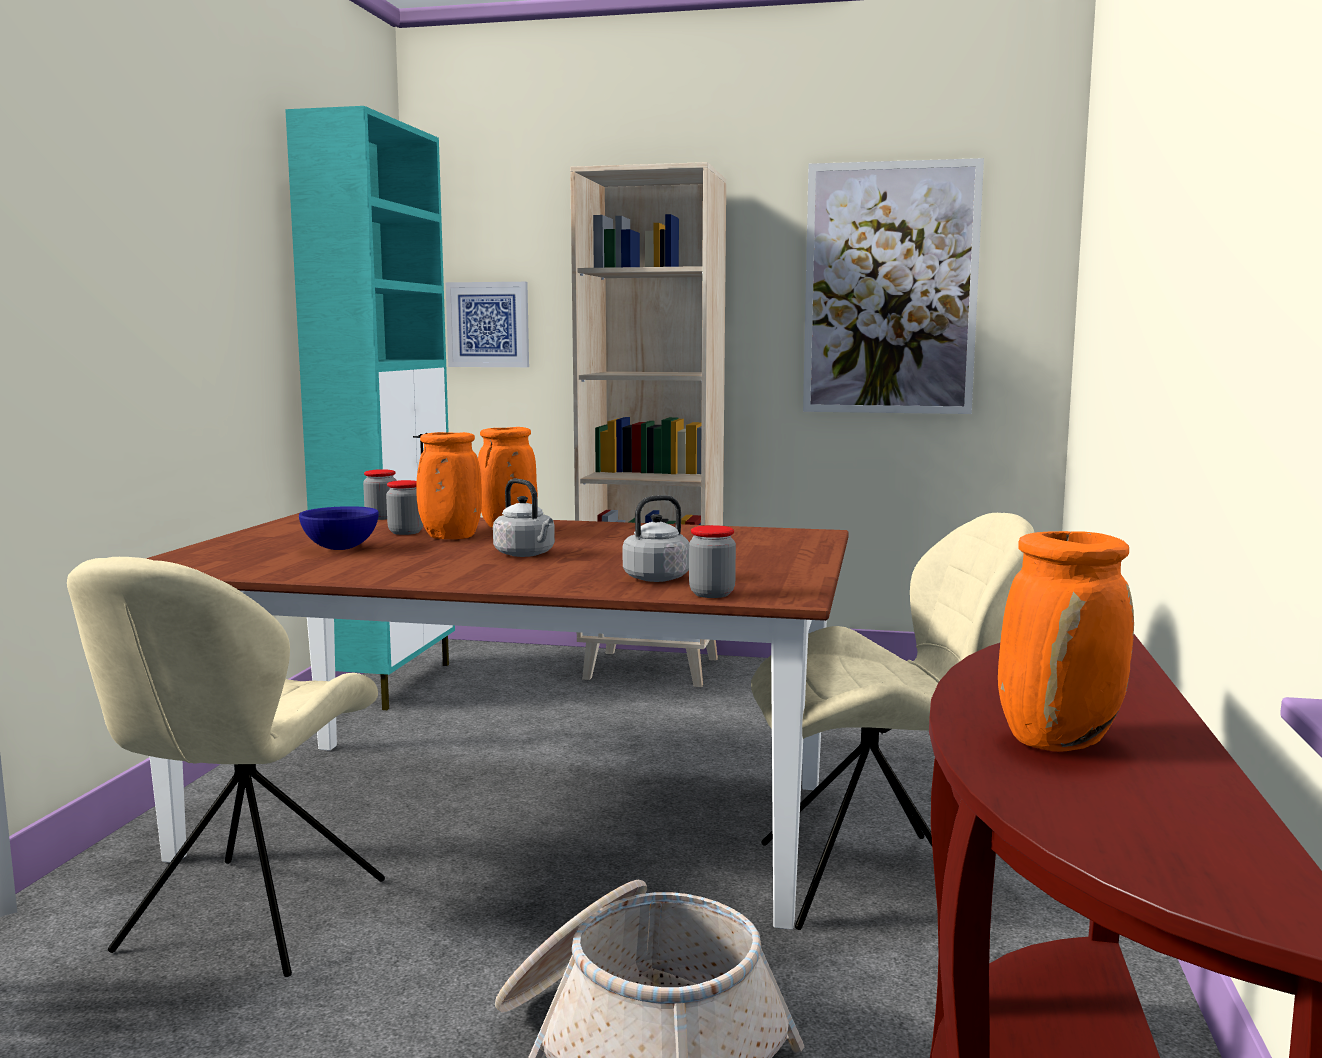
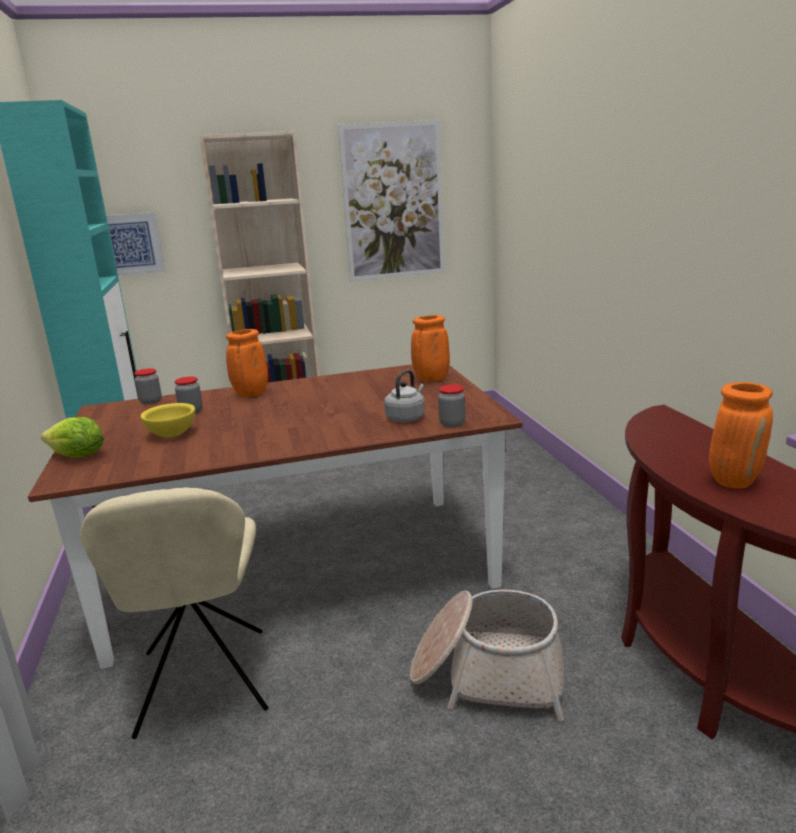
camera: 25 degrees left, 10 degrees up
blue bowl [299,506,379,550] -> yellow bowl [141,403,195,437]
orange vase [416,432,482,539] -> orange vase moved to [411,315,450,381]
grey kettle [493,479,555,557] -> none
beige chair [751,513,1034,930] -> none
none -> lettuce [41,417,104,457]

